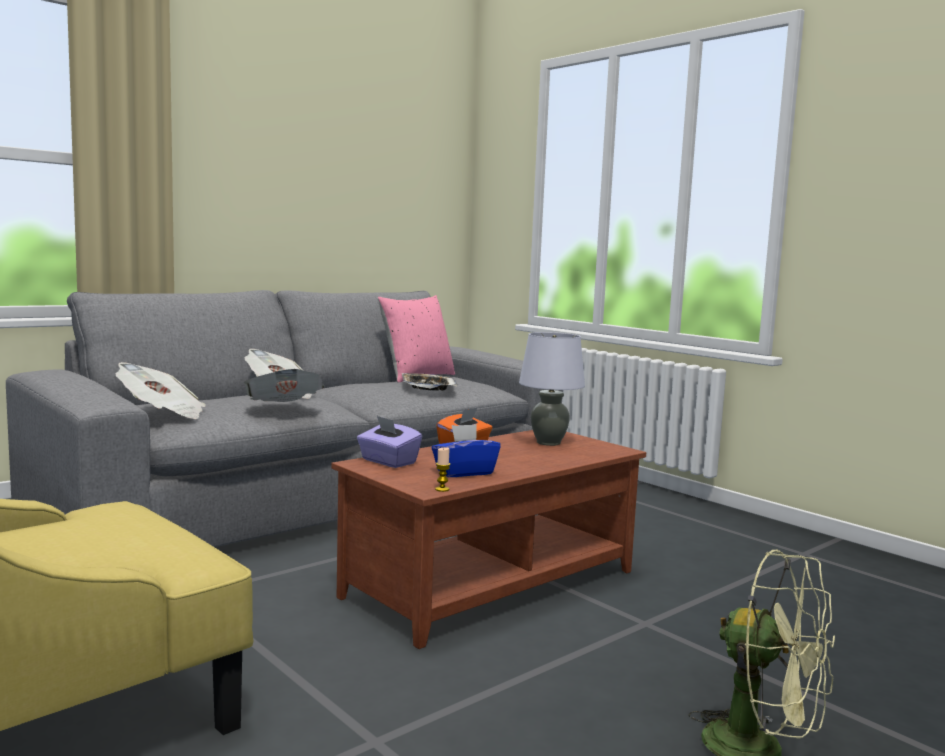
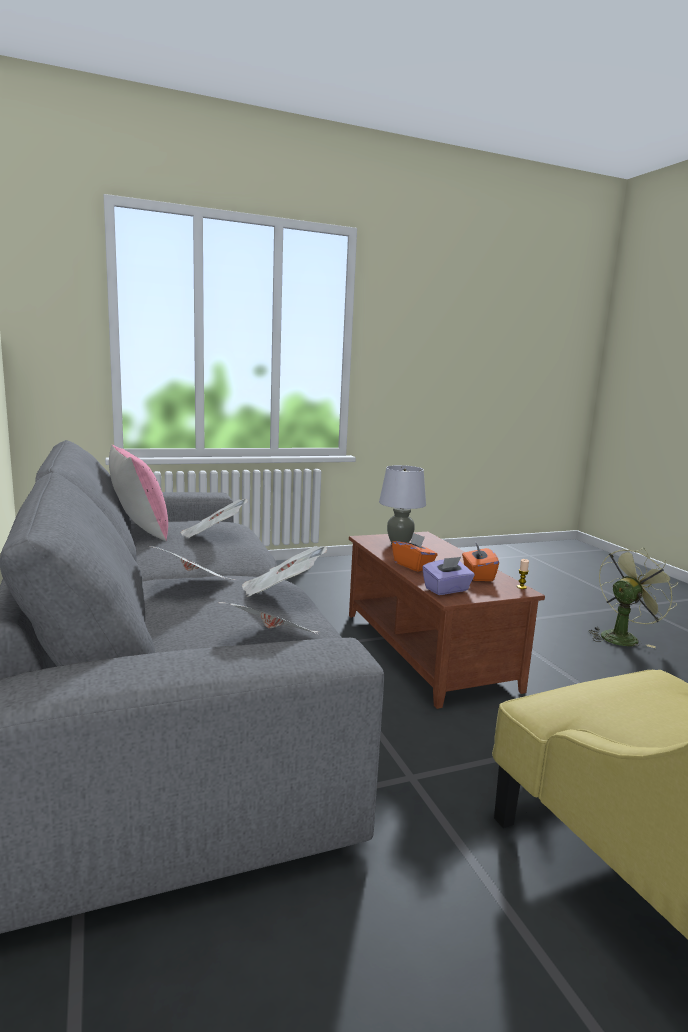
camera: 70 degrees left, 5 degrees up
tray [402,373,457,391] -> newspaper [181,499,248,538]
blue tissue box [432,424,501,477] -> orange tissue box [462,543,499,581]

